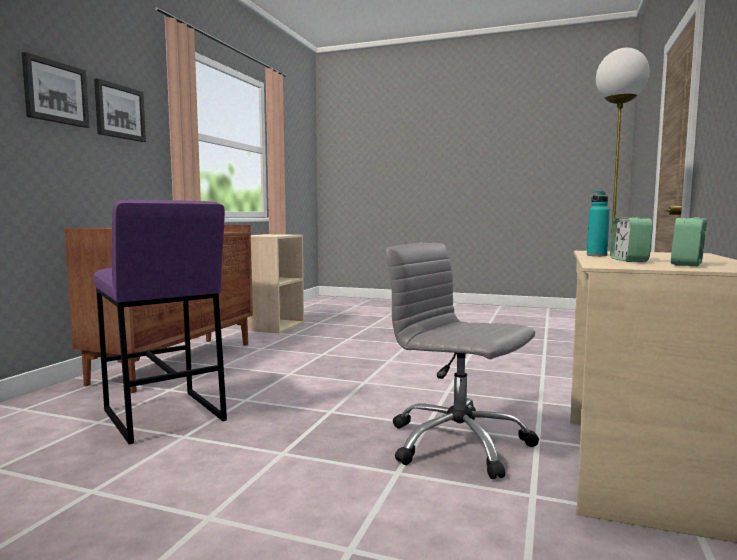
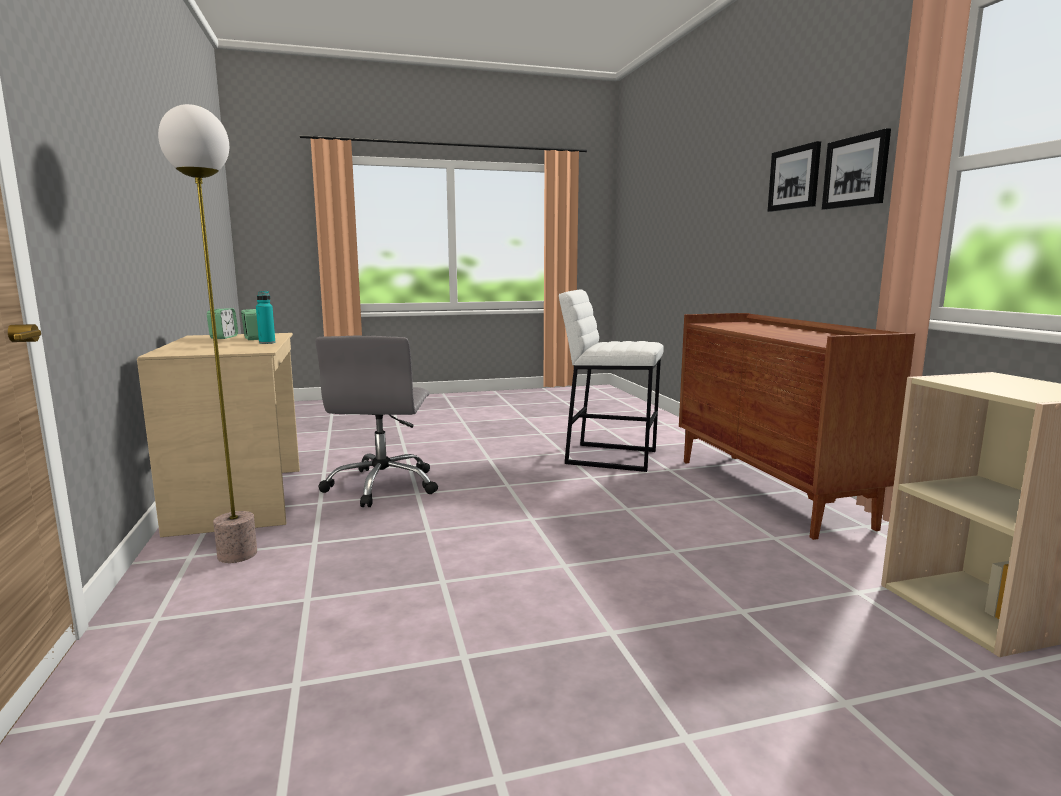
camera: 145 degrees right, 5 degrees up
purple stool [93,200,227,444] -> white stool [559,289,664,472]
grey office chair [386,243,539,479] -> grey office chair turned 90 degrees clockwise [315,336,438,507]

